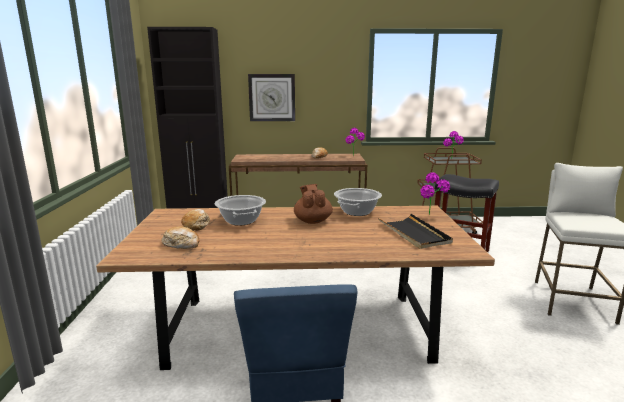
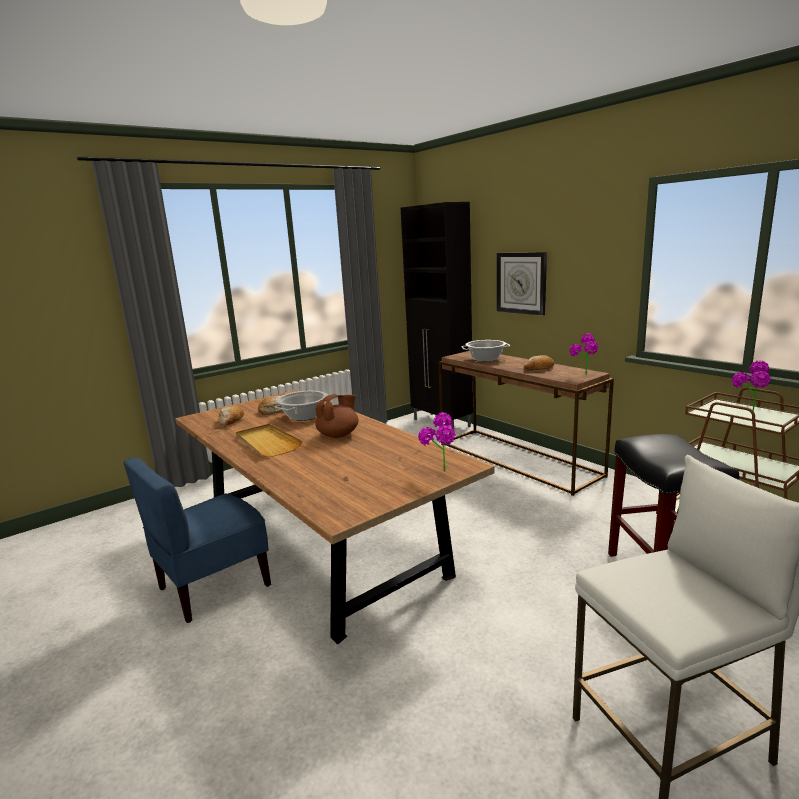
camera: 55 degrees right, 0 degrees up
cooking pot [334,188,382,216] -> cooking pot moved to [461,340,510,362]
black tray [378,214,453,249] -> none
none -> beige tray [236,424,302,457]

